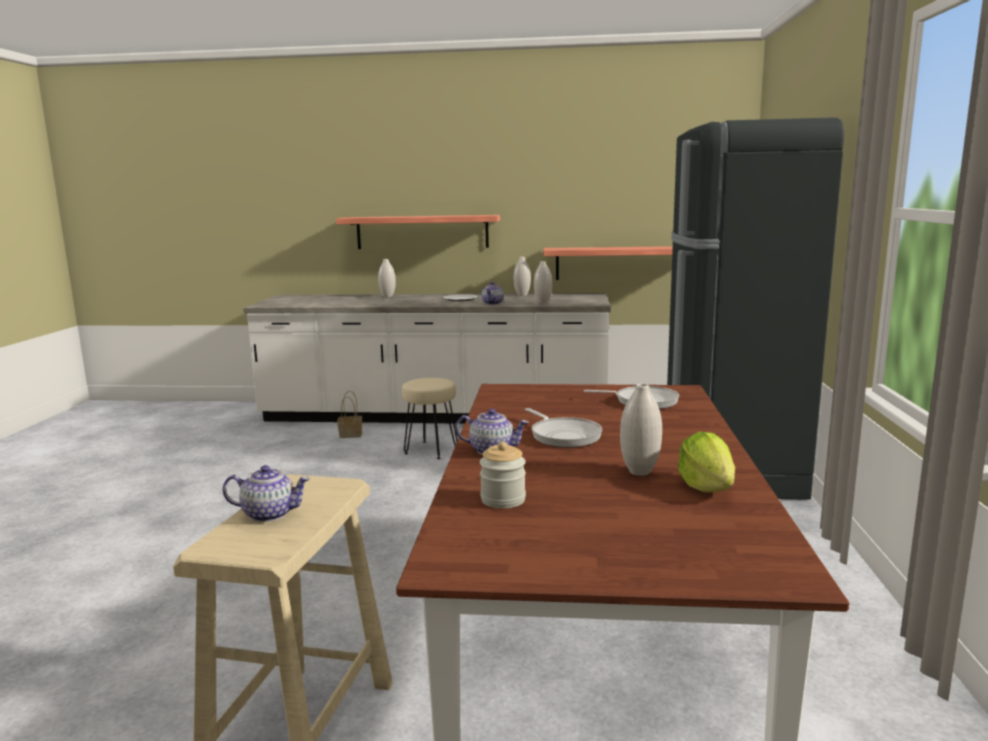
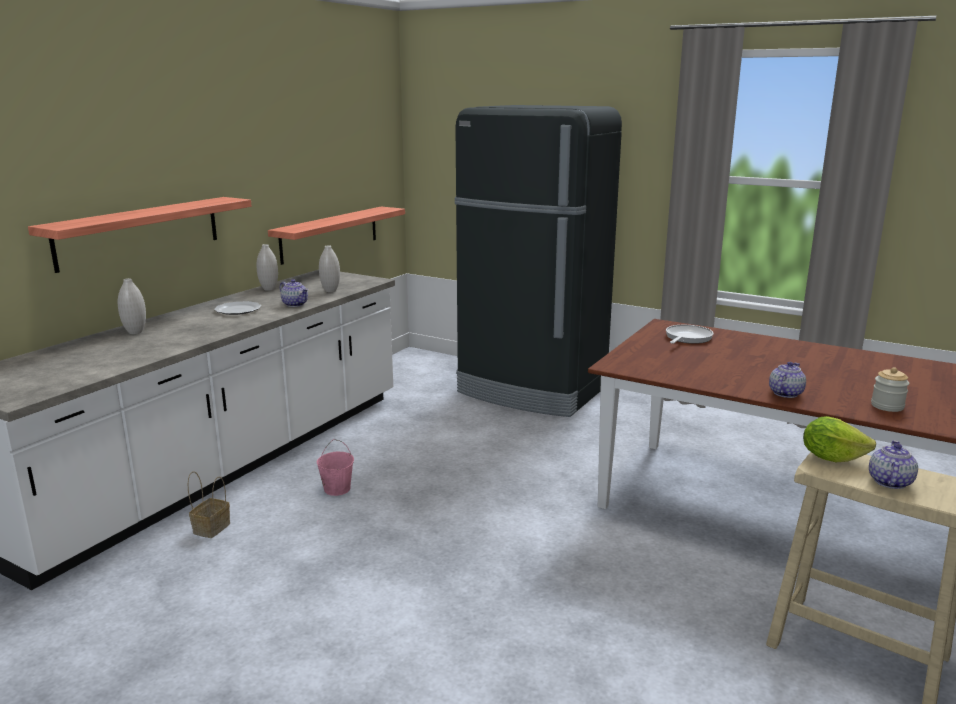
camera: 65 degrees left, 5 degrees up
beige stool [402,378,458,459] -> pink bucket [317,439,354,496]
frying pan [525,408,602,448] -> none
white vase [620,383,662,476] -> none
lettuce [677,432,735,492] -> lettuce moved to [803,416,876,462]

